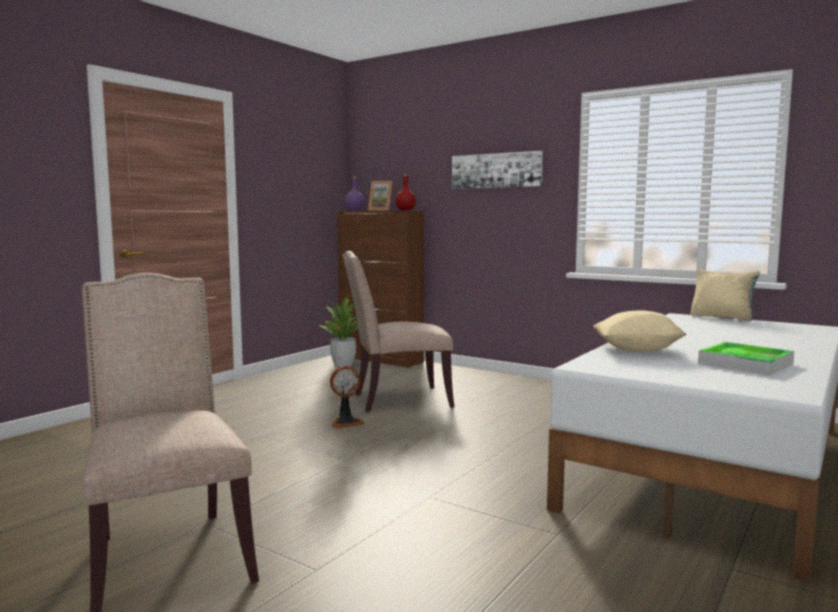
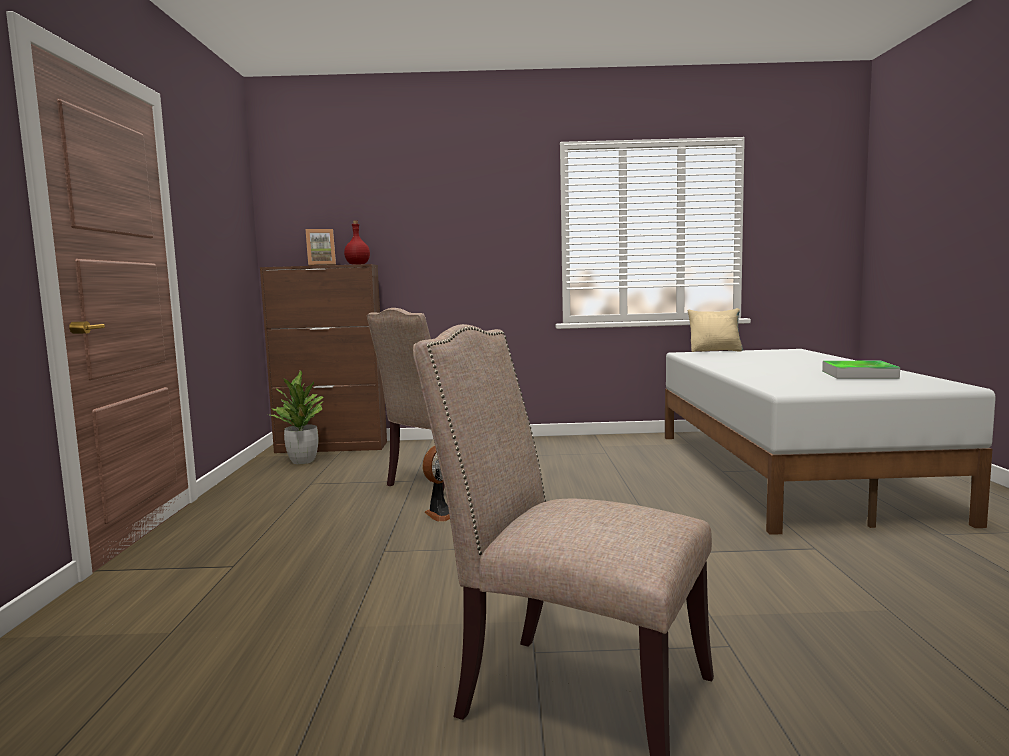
camera: 35 degrees left, 0 degrees up
purple bottle [345,176,365,211] -> none
picture [452,151,543,189] -> none
beige pillow [593,310,686,352] -> none

